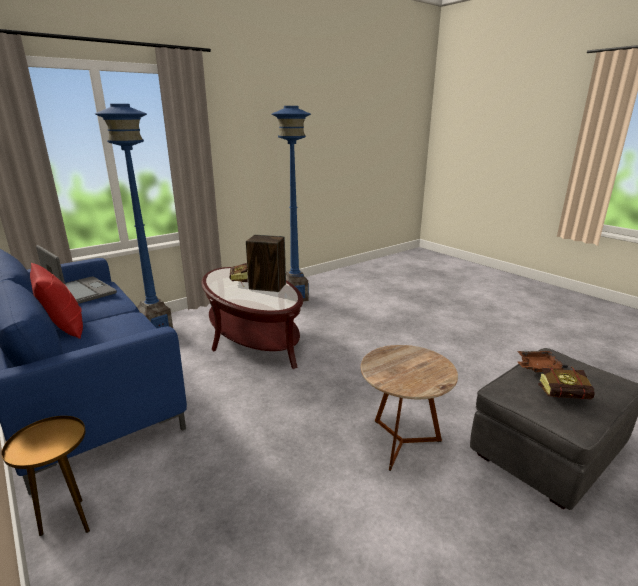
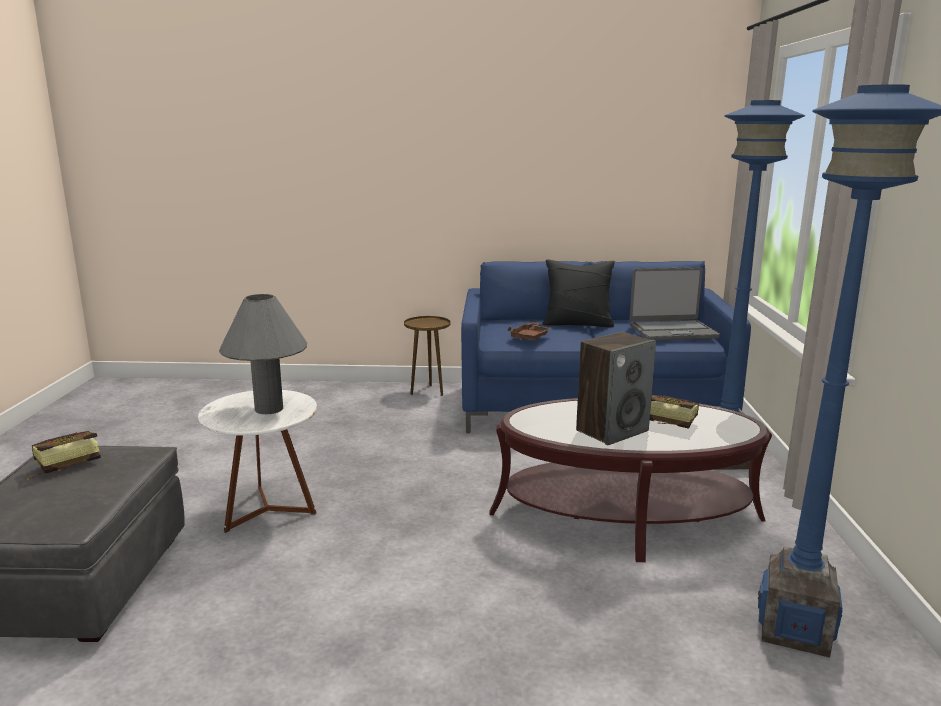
camera: 130 degrees right, 5 degrees down
red pillow [30,263,83,339] -> black pillow [543,259,615,327]
brown side table [361,345,458,471] -> white side table [198,390,317,533]
brown tray [517,351,568,372] -> brown tray moved to [508,322,551,340]
none -> grey table lamp [219,294,307,414]

